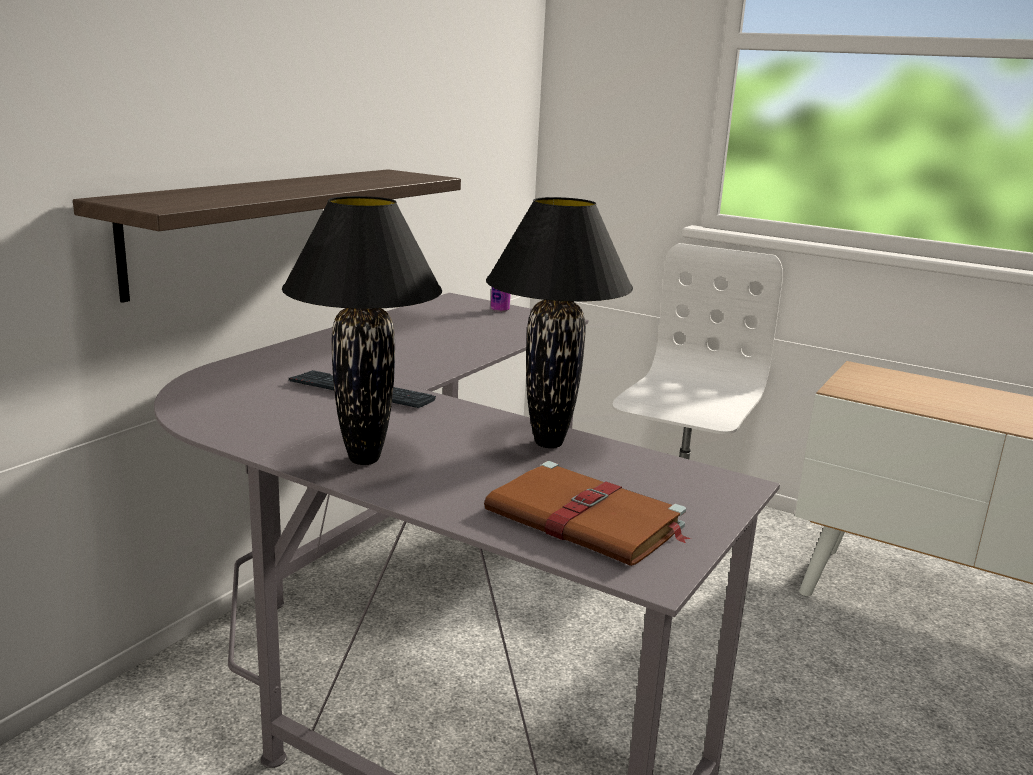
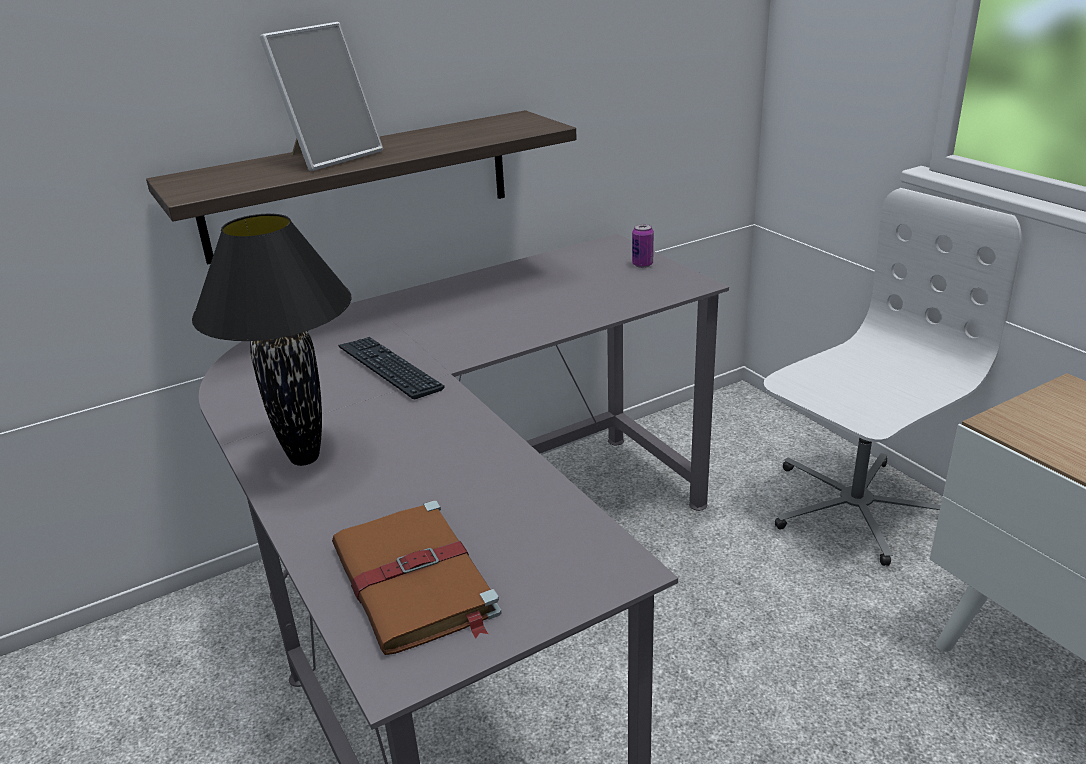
camera: 30 degrees right, 10 degrees up
black table lamp [486,197,633,448] -> none
none -> picture frame [259,22,383,171]

